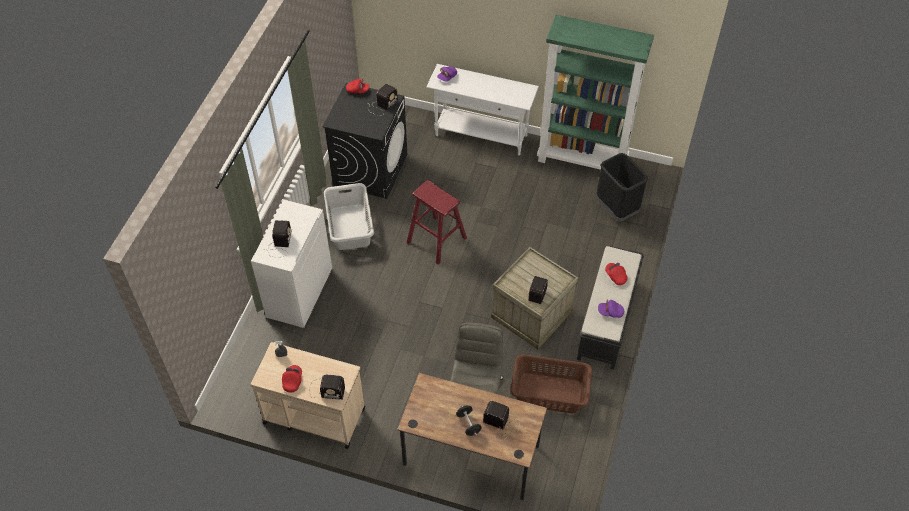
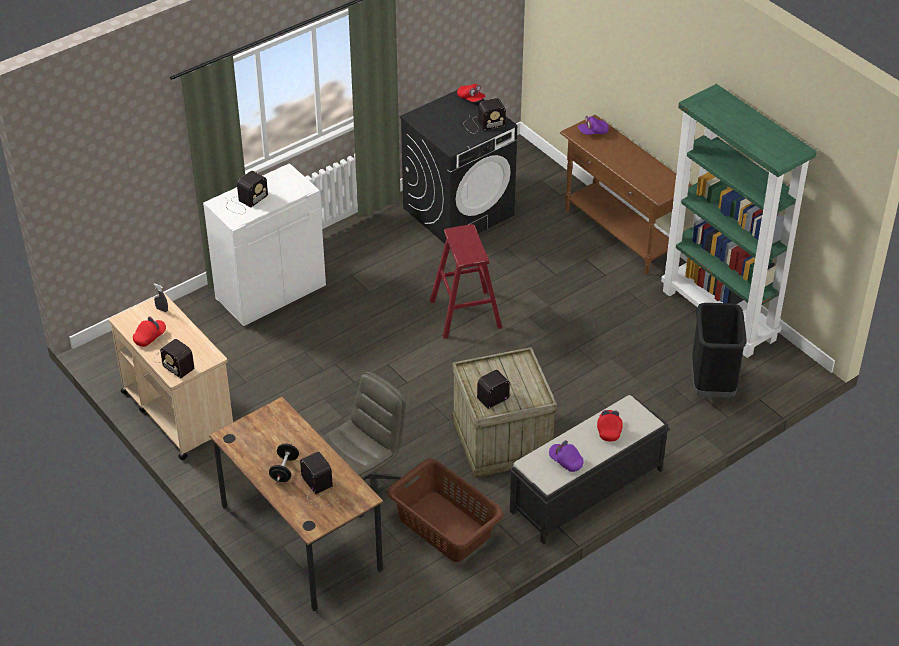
camera: 35 degrees right, 10 degrees down
grey laundry basket [324,183,374,250] -> none
white console table [426,64,539,155] -> brown console table [560,115,692,275]

